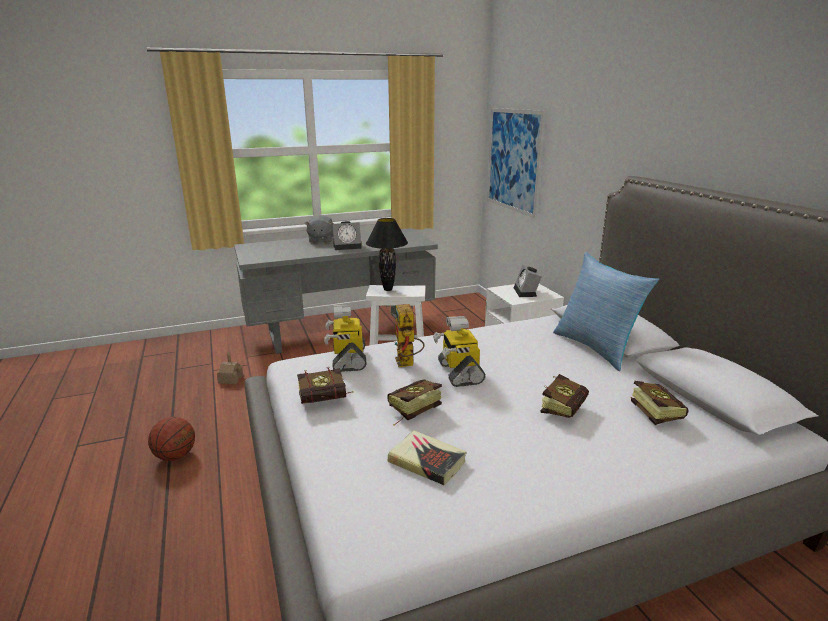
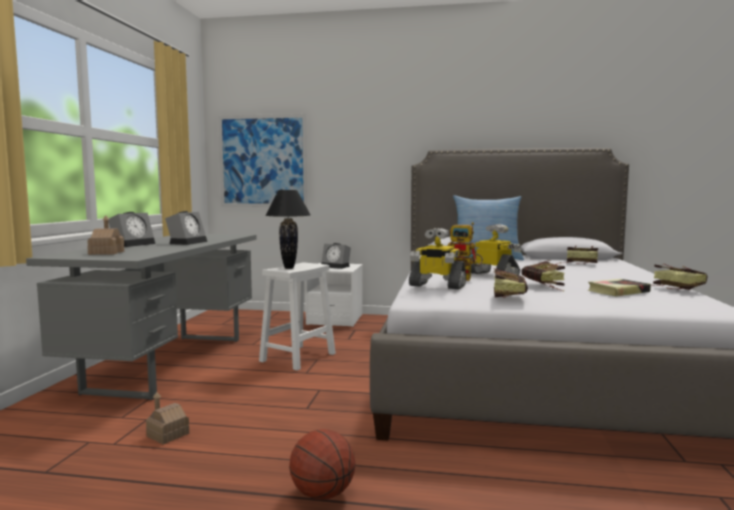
camera: 60 degrees left, 15 degrees down
grey plush toy [304,215,333,243] -> alarm clock [108,212,155,247]
toy robot [433,316,485,387] -> toy robot turned 150 degrees counterclockwise [471,224,522,275]
book [541,374,589,418] -> book moved to [653,264,708,290]
none -> toy house [87,216,124,255]

